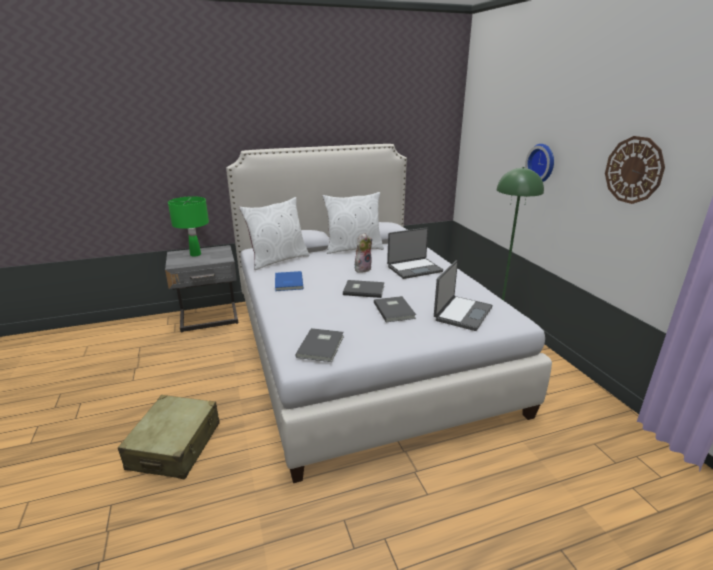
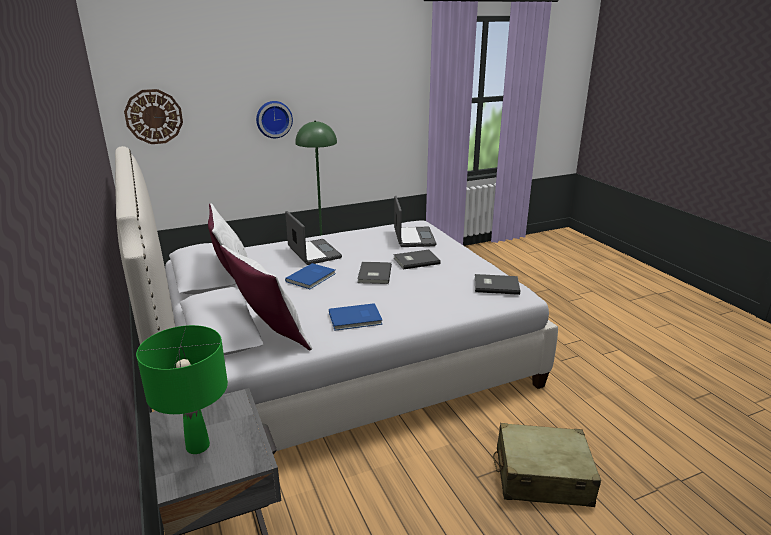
camera: 95 degrees left, 0 degrees up
plush toy [355,233,372,273] -> blue book [285,263,336,289]
laptop [434,260,493,331] -> laptop turned 60 degrees clockwise [394,196,437,247]
wall clock [605,136,665,204] -> wall clock moved to [124,89,183,144]

